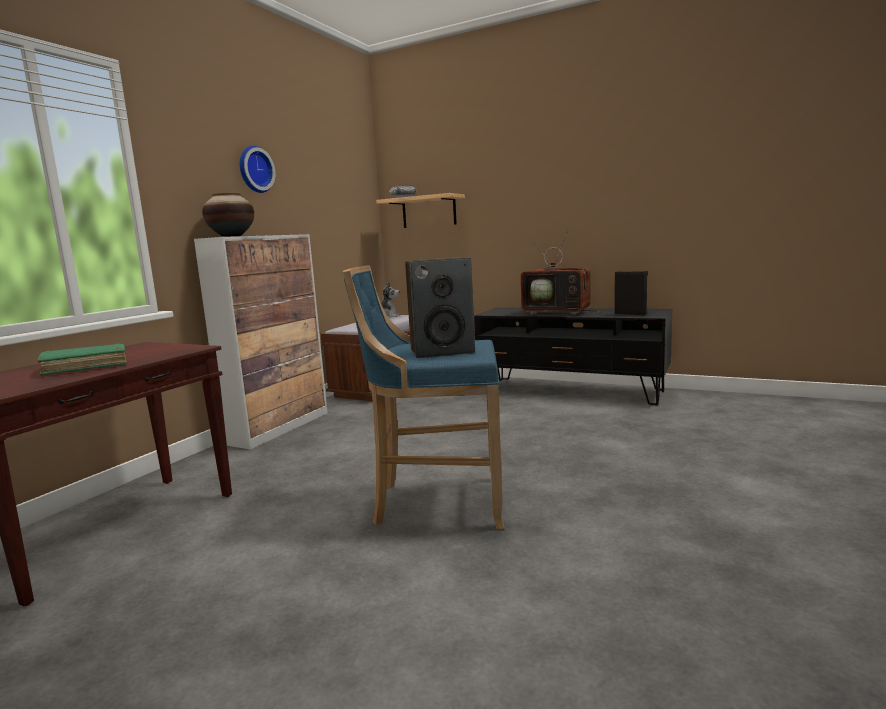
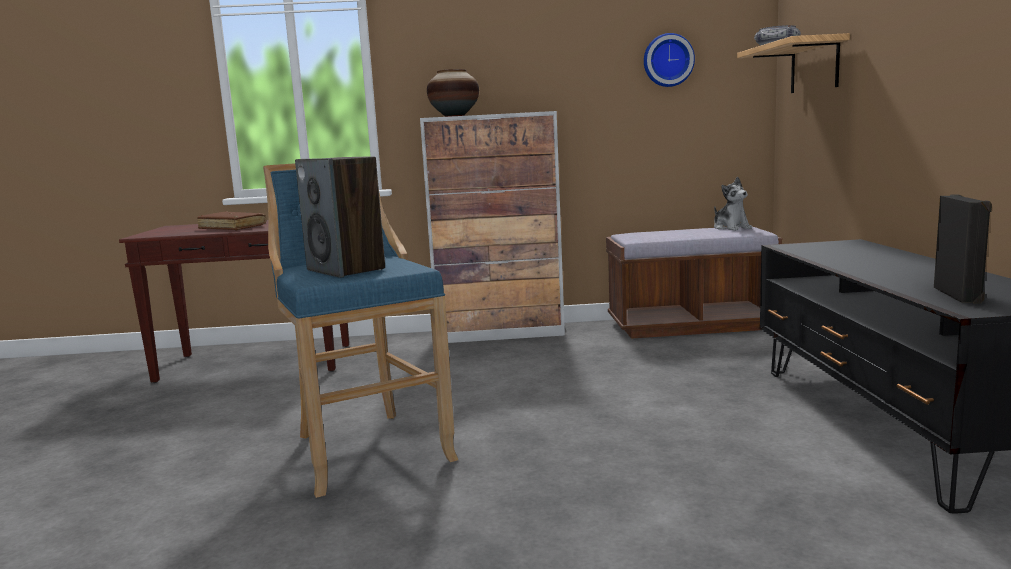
camera: 60 degrees right, 0 degrees up
green book [37,344,127,376] -> brown book [197,211,266,230]
wall clock [240,146,276,193] -> wall clock moved to [644,33,695,87]
television [521,230,601,315] -> none

